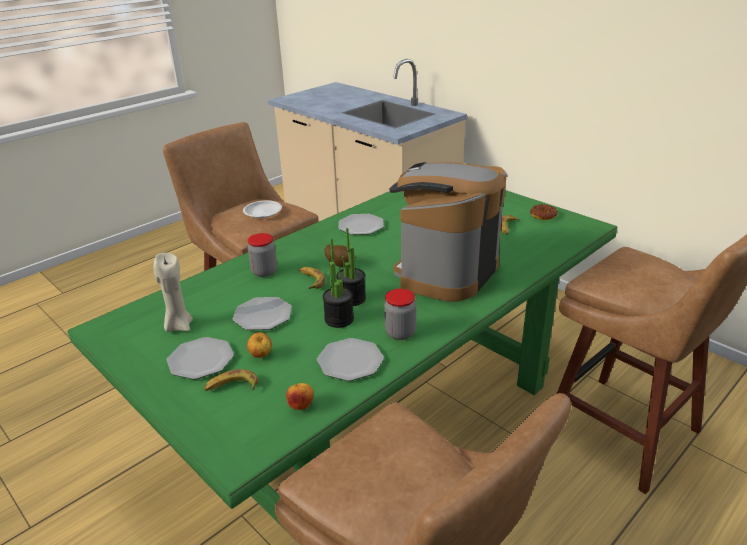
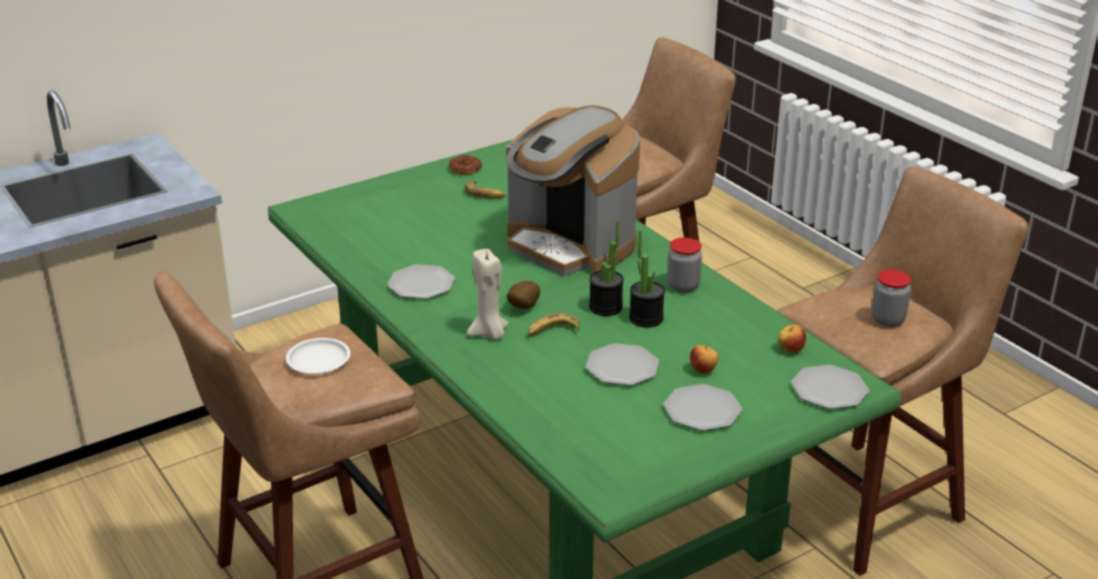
camera: 80 degrees left, 0 degrees up
beige candle [153,253,193,332] -> beige candle moved to [467,249,508,339]
banana [204,369,259,391] -> none
jar [248,233,277,277] -> jar moved to [871,269,911,327]
plate [317,338,384,381] -> plate moved to [791,365,869,409]

